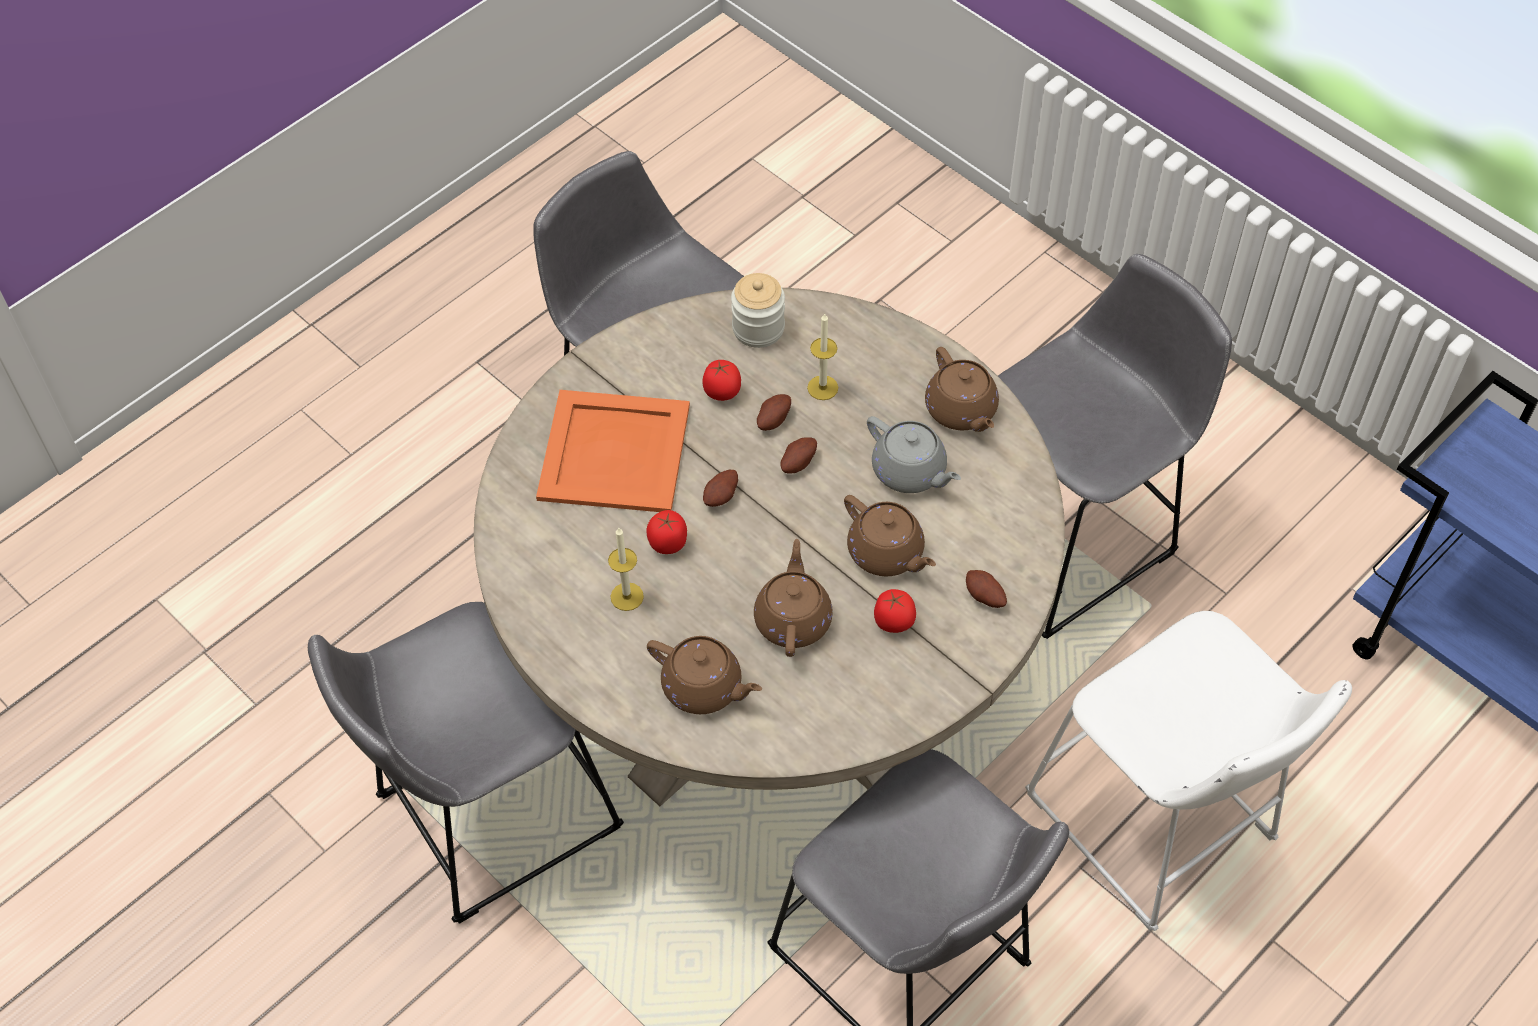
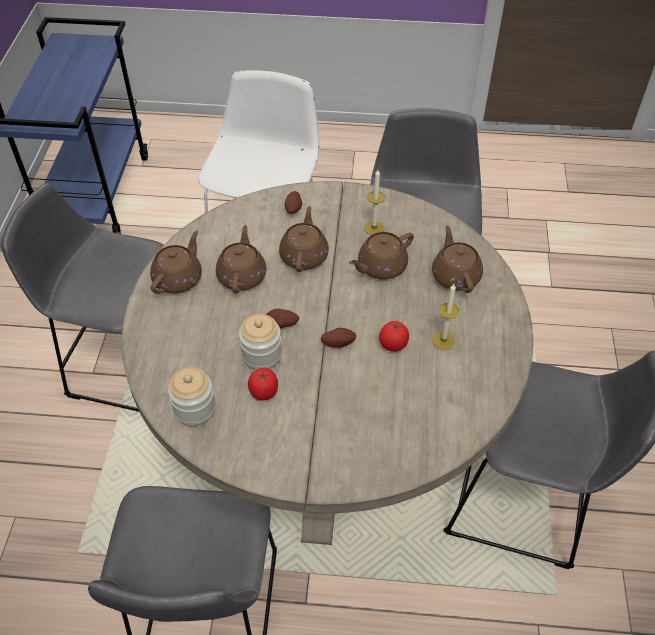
camera: 130 degrees left, 5 degrees down
orange tray [536,390,690,512] -> none
potato [757,394,791,431] -> jar [239,314,282,370]
candle [807,314,838,400] -> candle moved to [364,170,385,235]
grey teapot [867,416,961,493] -> brown teapot [216,225,266,293]
tomato [874,589,916,633] -> none

